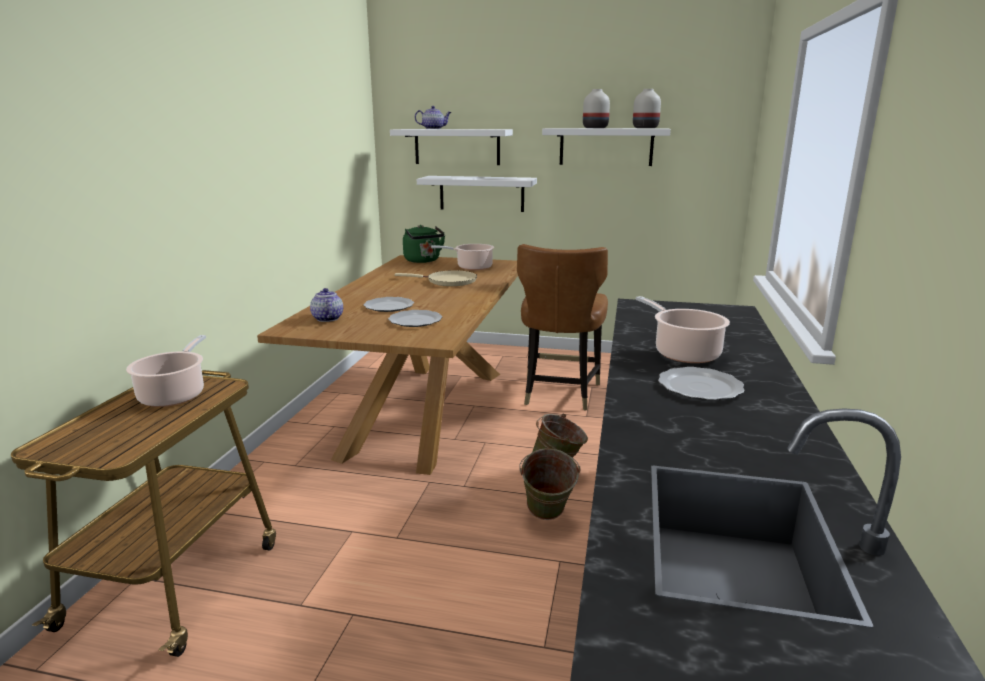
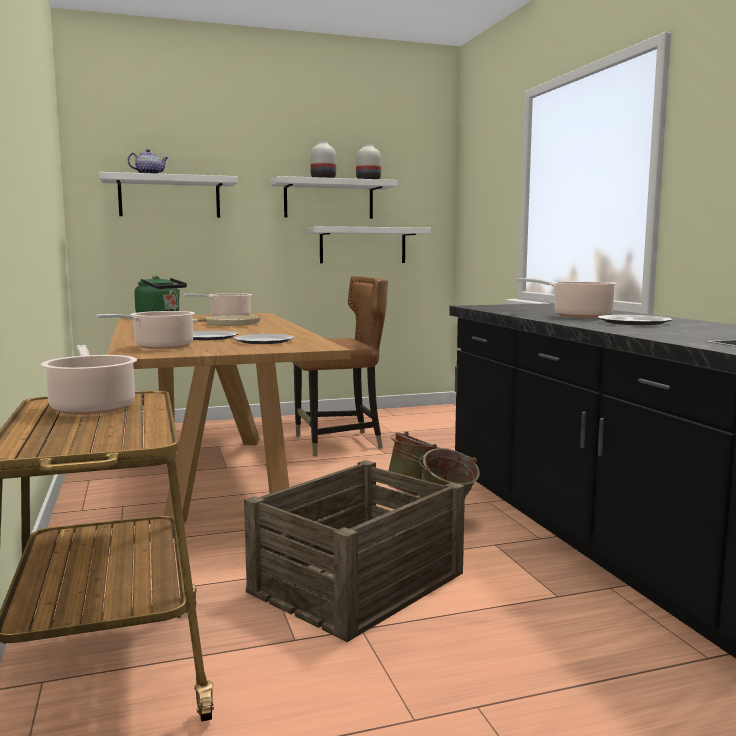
camera: 30 degrees left, 10 degrees down
teapot [310,288,343,322] -> cooking pot [96,311,195,349]
white shelf [417,176,537,212] -> white shelf moved to [307,226,431,263]
brown chair [517,244,608,410] -> brown chair turned 90 degrees counterclockwise [292,276,388,457]
none -> crate [244,460,465,642]

